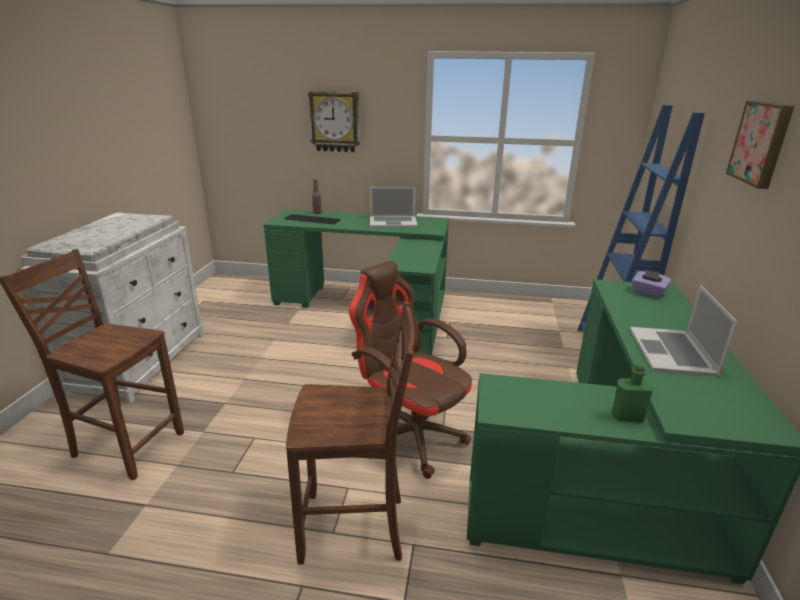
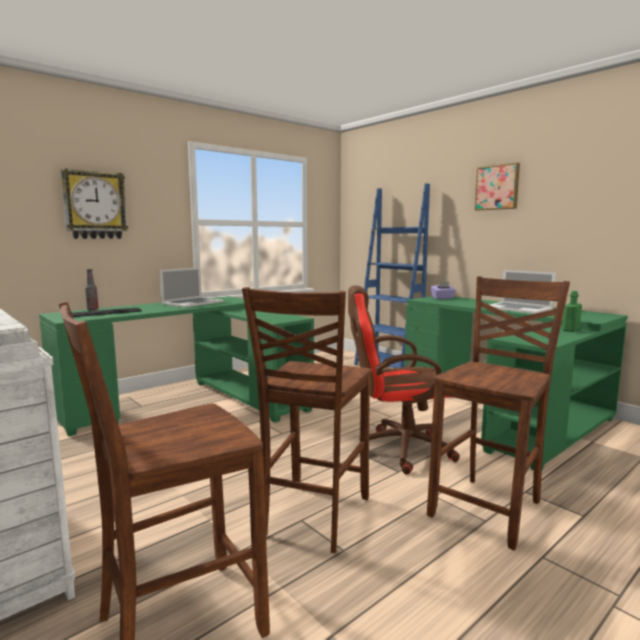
camera: 50 degrees left, 15 degrees down
none -> brown chair [242,287,371,553]

